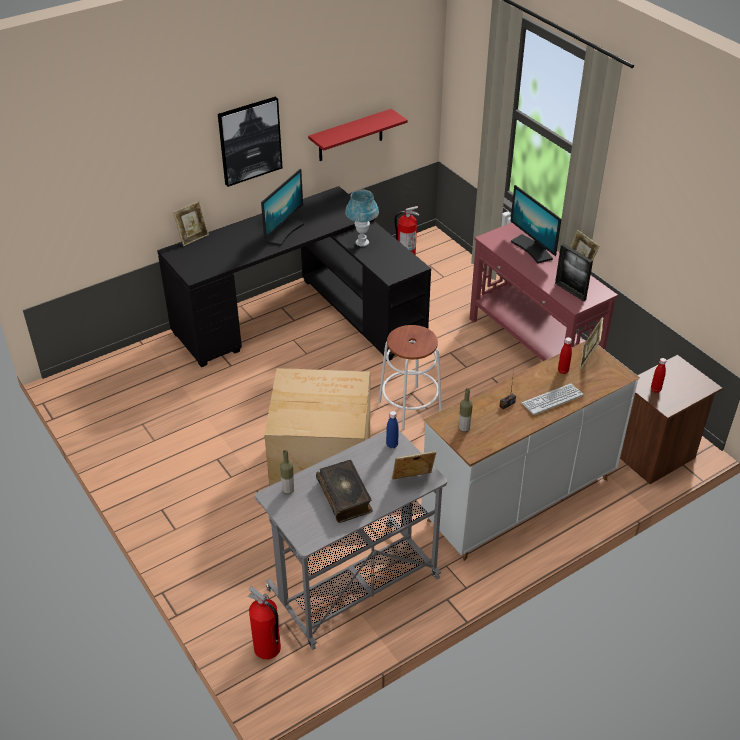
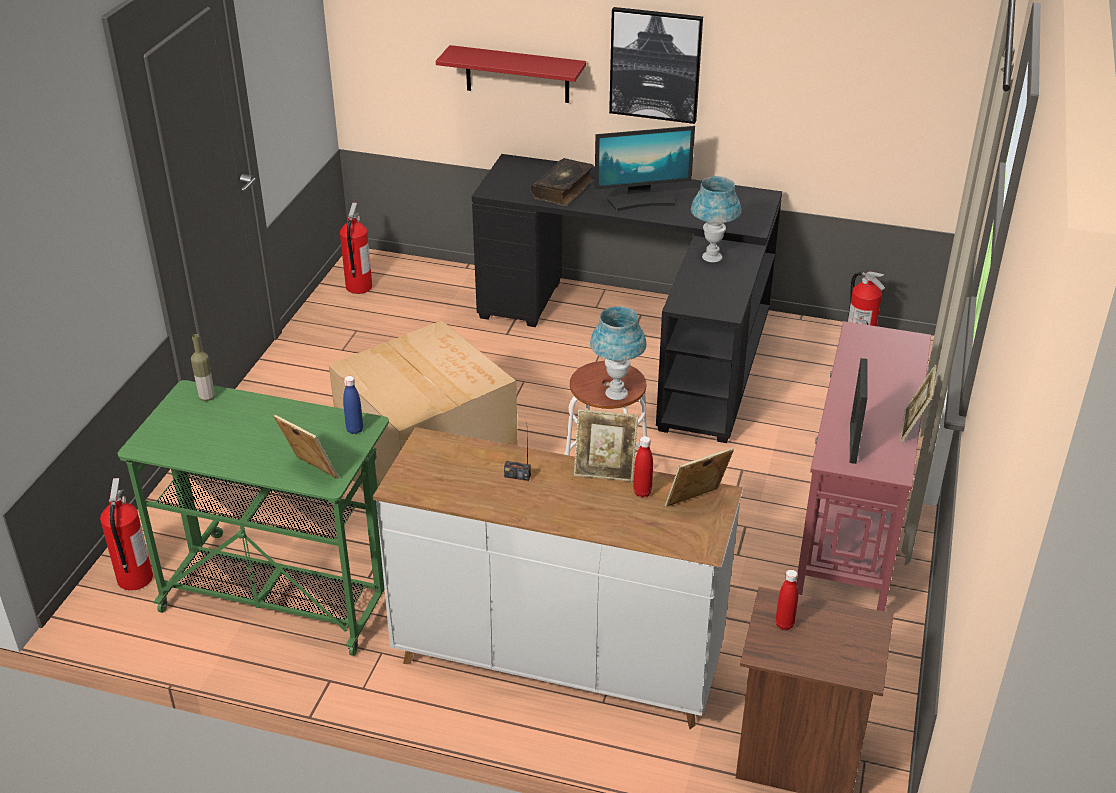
camera: 50 degrees right, 5 degrees down
picture frame [173,201,209,246] -> picture frame moved to [574,409,638,482]
grey desk [255,430,447,650] -> green desk [118,380,389,656]
red shelf [308,109,408,161] -> red shelf moved to [436,45,586,103]
book [316,460,373,523] -> book moved to [531,158,594,206]
bottle [459,388,473,432] -> none
monitor [510,185,561,264] -> none
keyboard [521,384,583,415] -> none
none -> fire extinguisher [340,202,372,294]
none -> blue table lamp [590,306,647,400]

